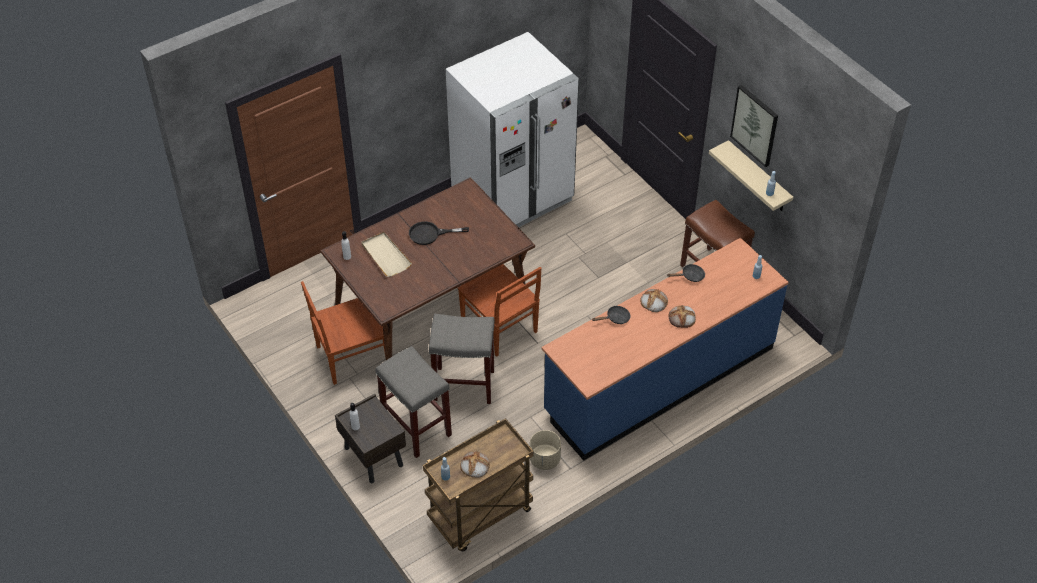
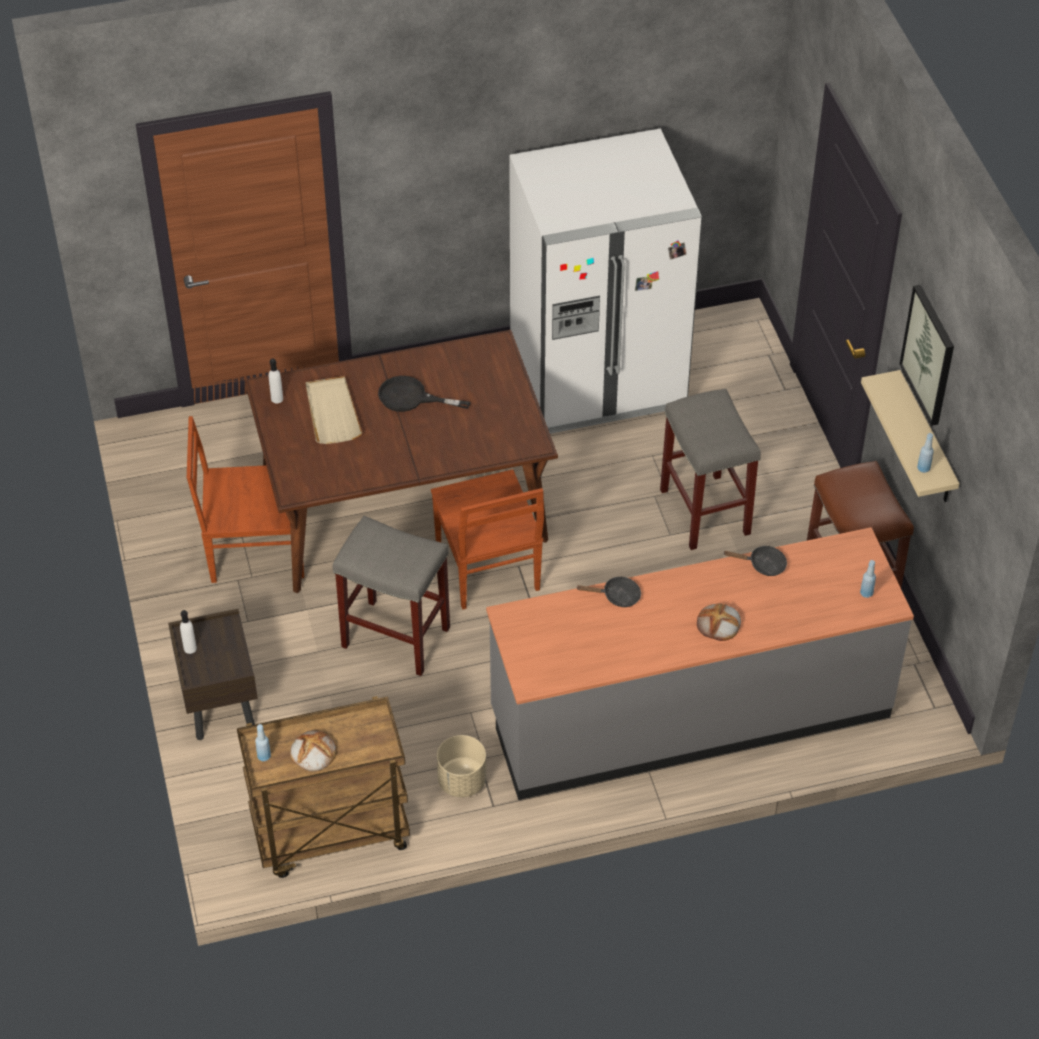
camera: 20 degrees right, 0 degrees up
grey stool [375,346,452,458] -> grey stool moved to [660,389,761,550]
blue counter [542,238,789,461] -> grey counter [486,527,914,800]
bread [640,289,668,312] -> none

